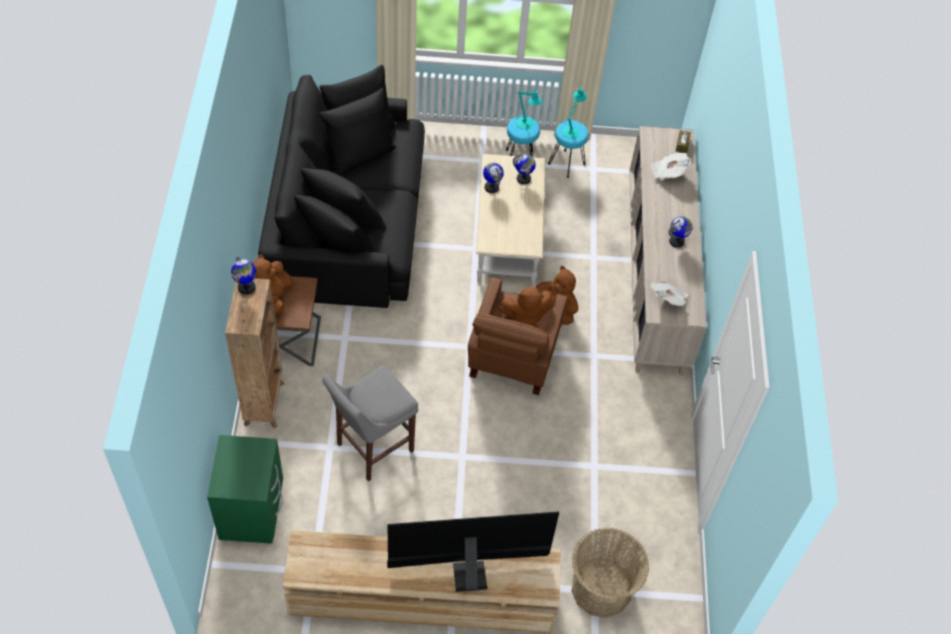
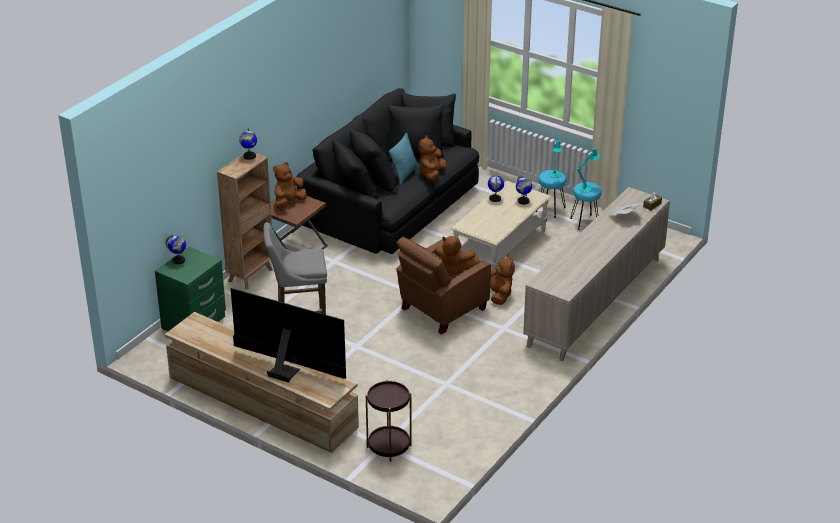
camera: 35 degrees right, 20 degrees down
basket [572,528,649,618] -> brown side table [366,380,412,462]
newspaper [651,281,688,307] -> none
globe [669,216,692,248] -> globe moved to [166,235,186,264]
none -> turquoise pillow [389,133,419,185]
none -> brown plush toy [418,135,447,181]

